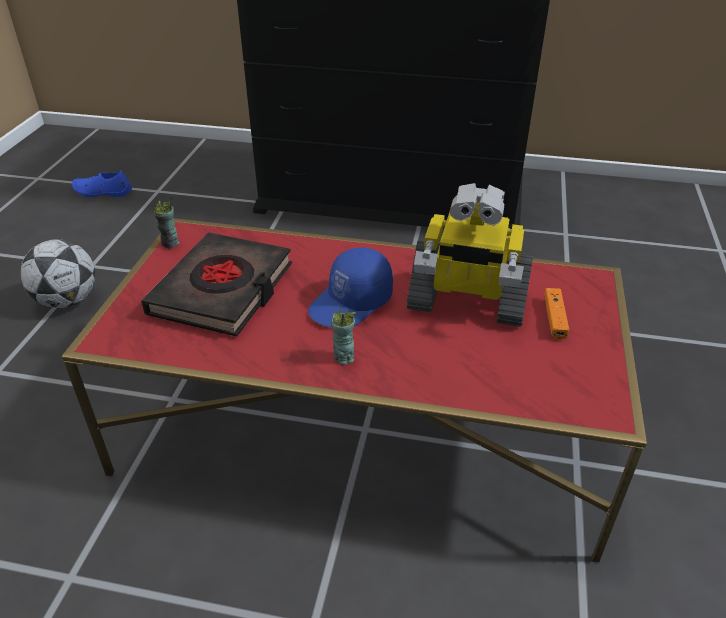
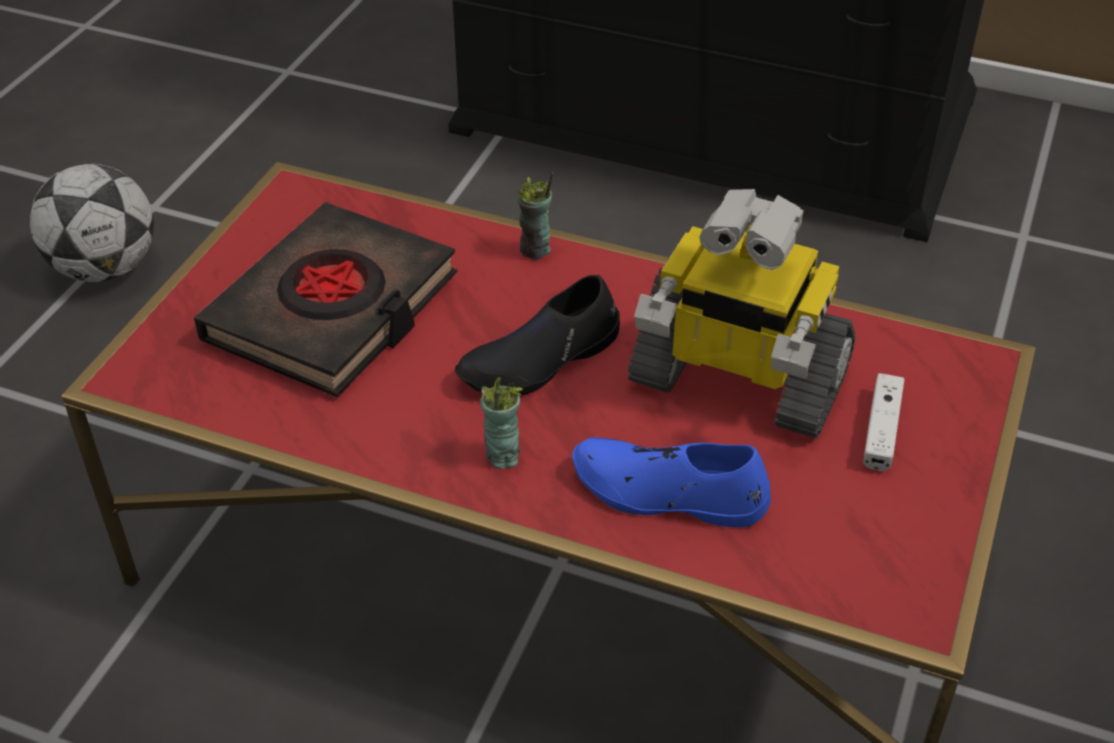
camera: 10 degrees right, 5 degrees up
blue shoe [71,171,132,197] -> blue shoe moved to [572,438,771,527]
cup [152,195,179,249] -> cup moved to [517,172,553,260]
blue cap [308,248,393,328] -> black shoe [455,275,620,395]
orange game controller [544,288,569,339] -> white game controller [863,373,905,471]

